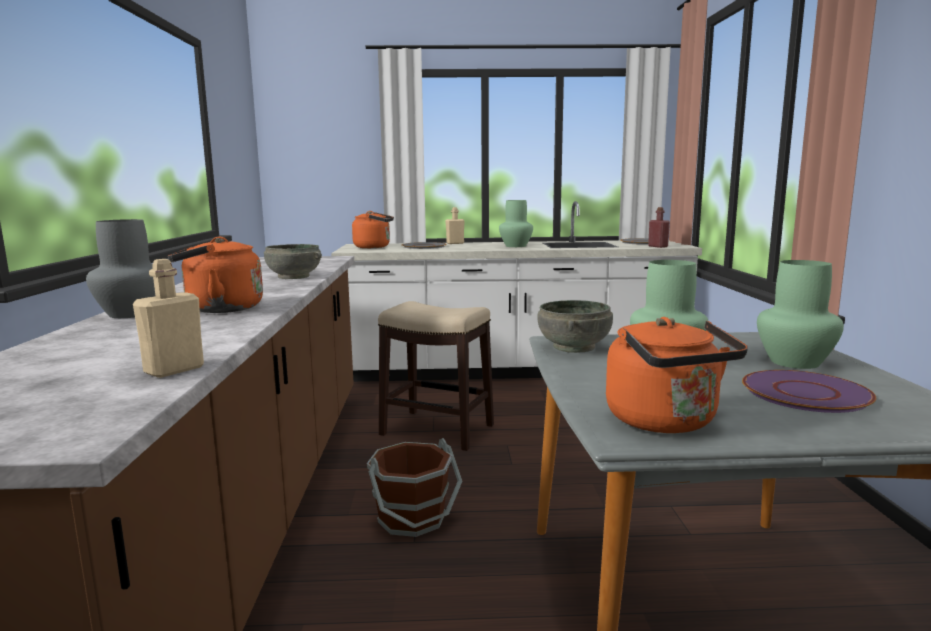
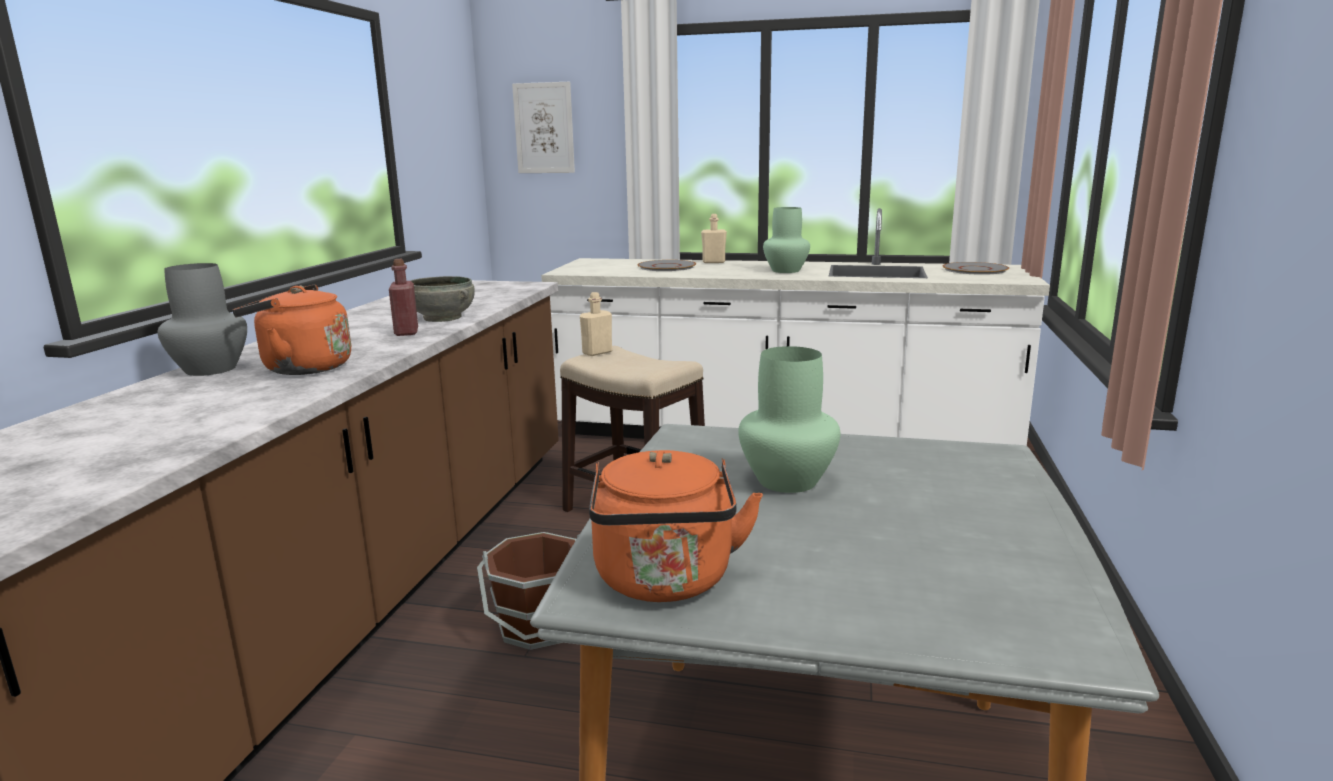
camera: 15 degrees right, 5 degrees up
beige bottle [133,259,204,378] -> beige bottle moved to [580,292,612,356]
orange kettle [352,211,394,248] -> none
grey bowl [538,300,613,353] -> none
red bottle [648,207,670,248] -> red bottle moved to [389,259,418,336]
purple plate [742,370,876,413] -> none
green vase [757,260,844,369] -> none
none -> picture [512,82,575,173]

